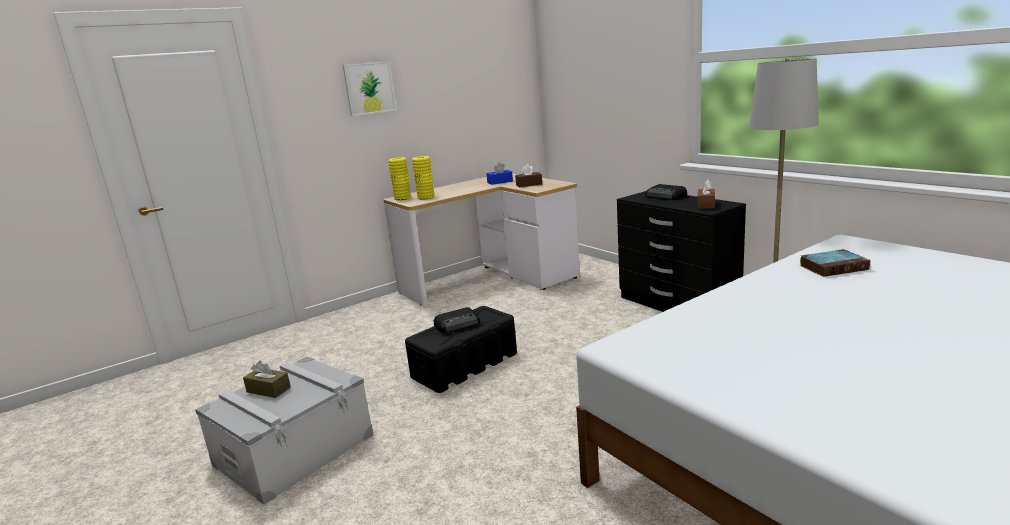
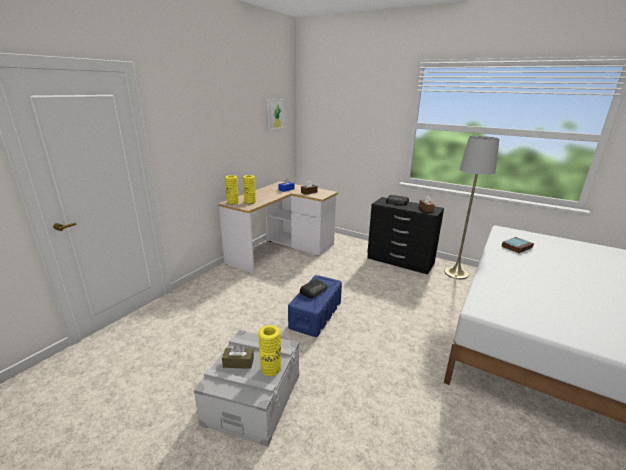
camera: 25 degrees left, 5 degrees up
picture [343,61,397,116] -> picture moved to [267,99,286,130]
black storage box [405,306,517,393] -> blue storage box [288,275,342,337]
none -> yellow vase [258,325,281,376]

